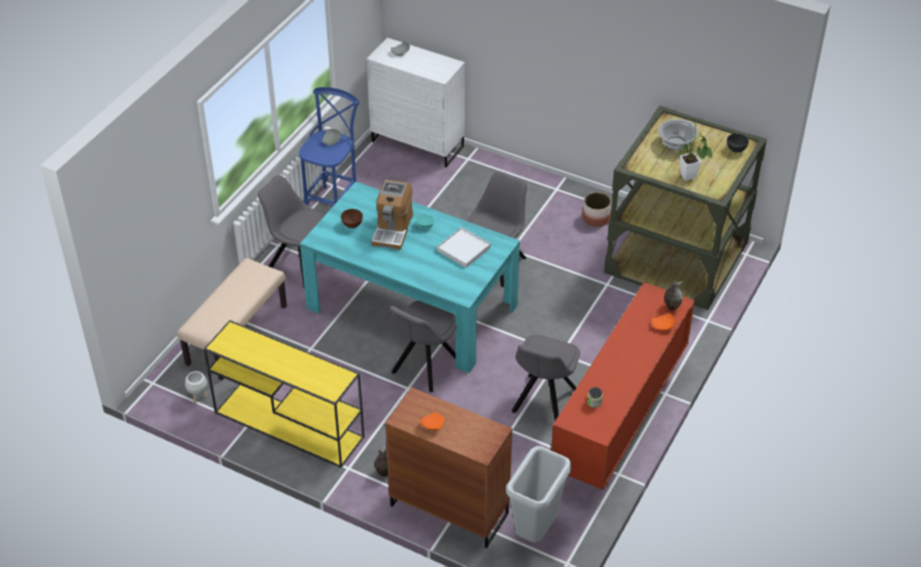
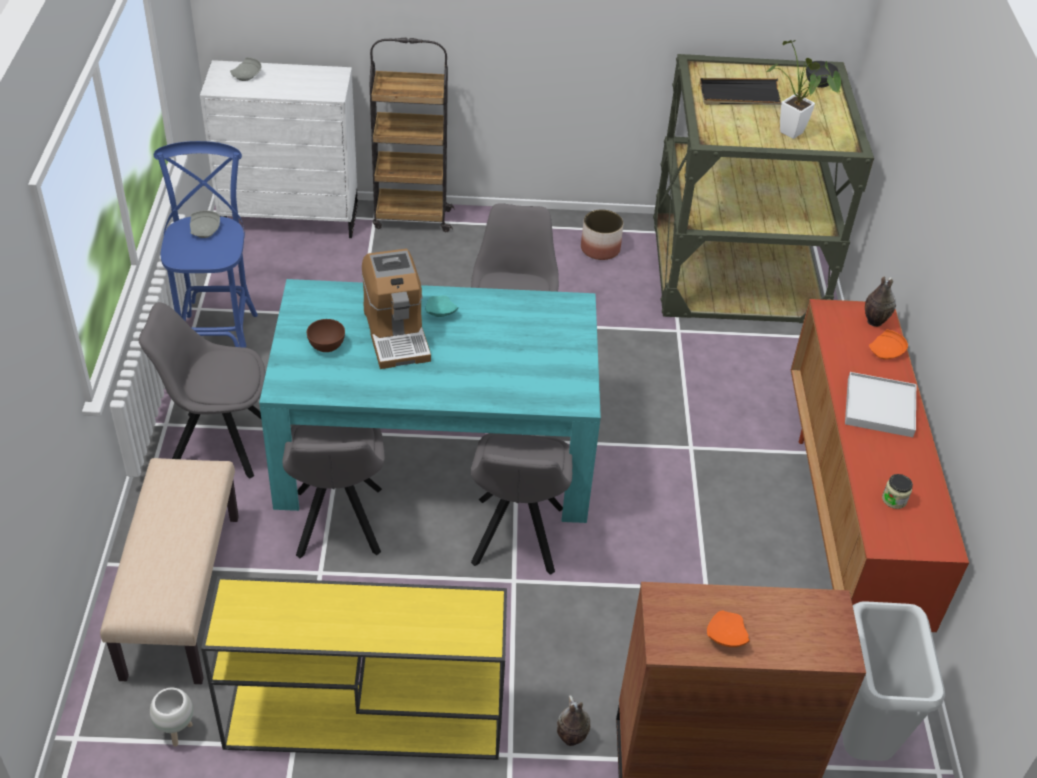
camera: 30 degrees left, 0 degrees up
white tray [437,227,491,268] -> white tray moved to [845,372,916,437]
grey chair [512,335,580,421] -> grey chair moved to [282,425,385,558]
cooking pot [658,119,698,150] -> black tray [700,78,782,105]
none -> brown cart [370,38,454,232]

